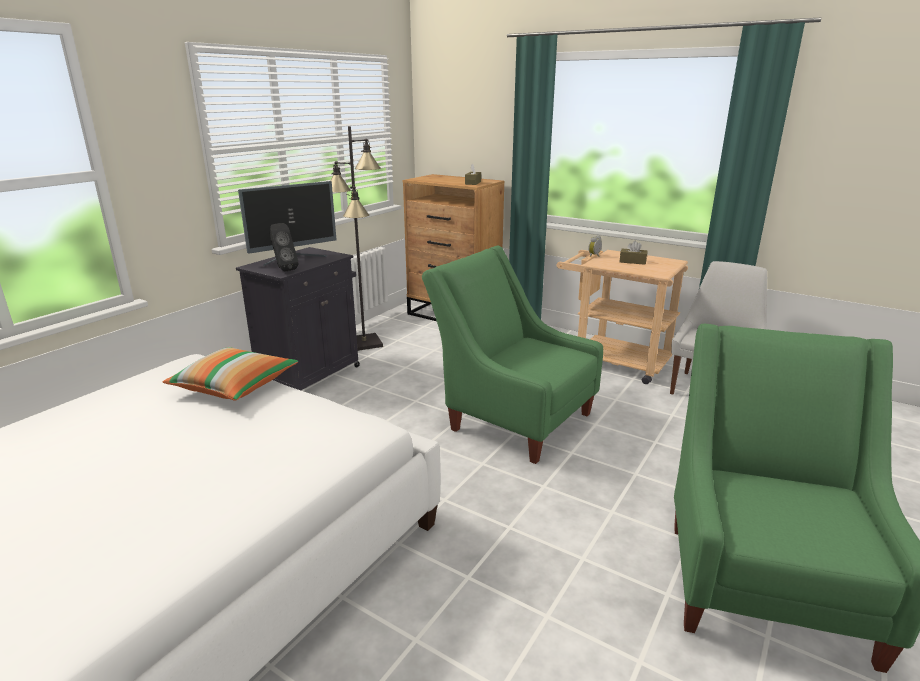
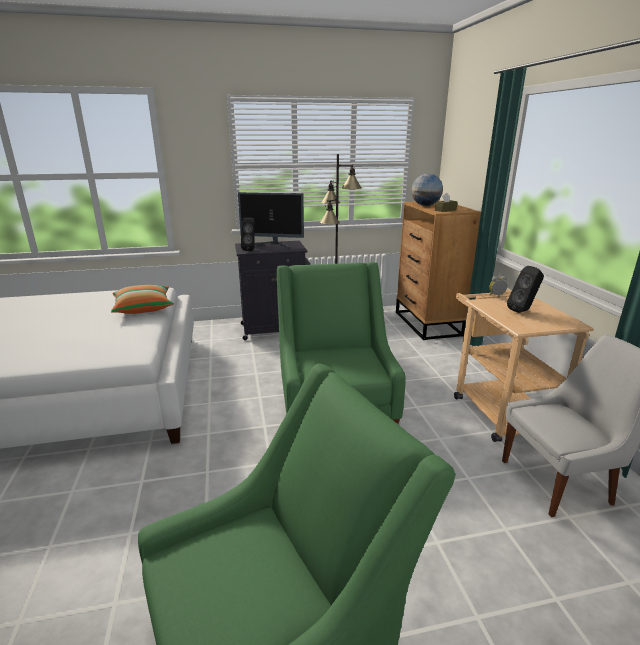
camera: 45 degrees right, 0 degrees up
brown tissue box [620,241,647,265] -> black speaker [507,266,544,313]
none -> globe [411,174,443,206]

